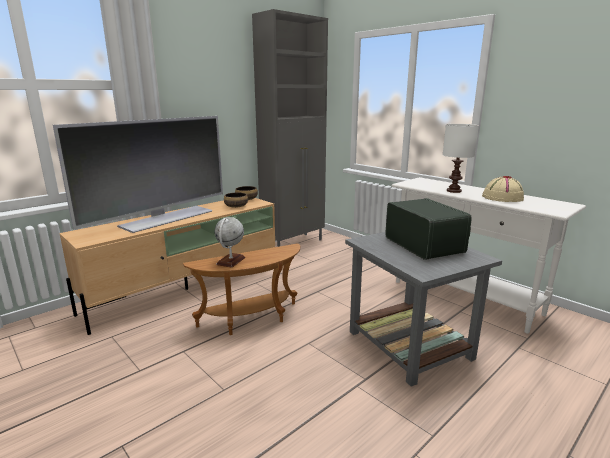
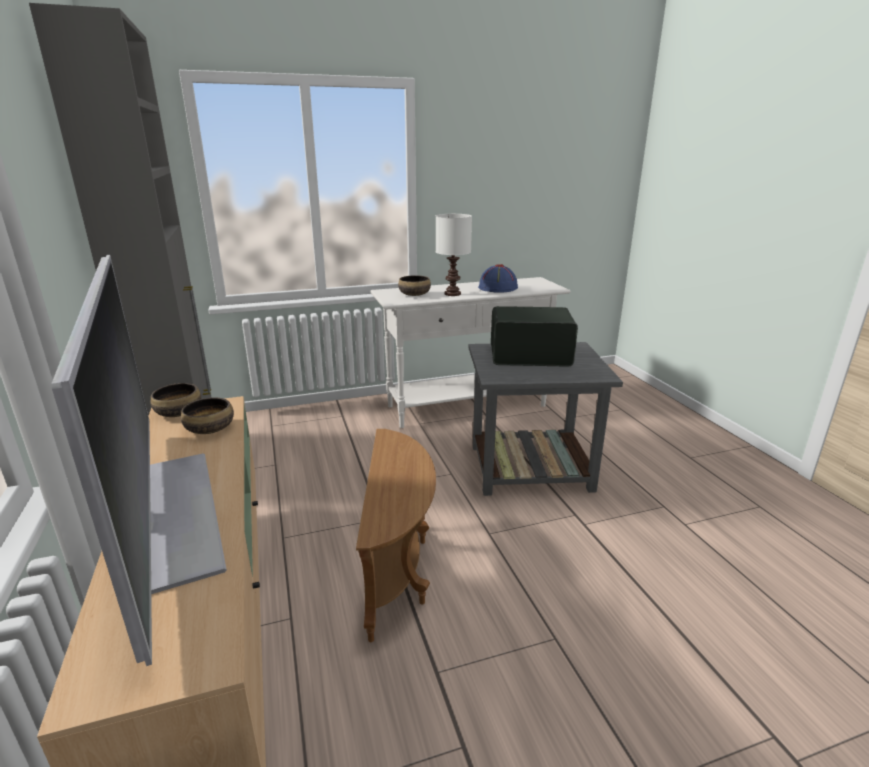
camera: 65 degrees left, 5 degrees up
globe [215,217,245,268] -> none
beige hat [482,176,524,202] -> blue hat [478,264,518,293]
none -> bowl [398,275,431,296]

